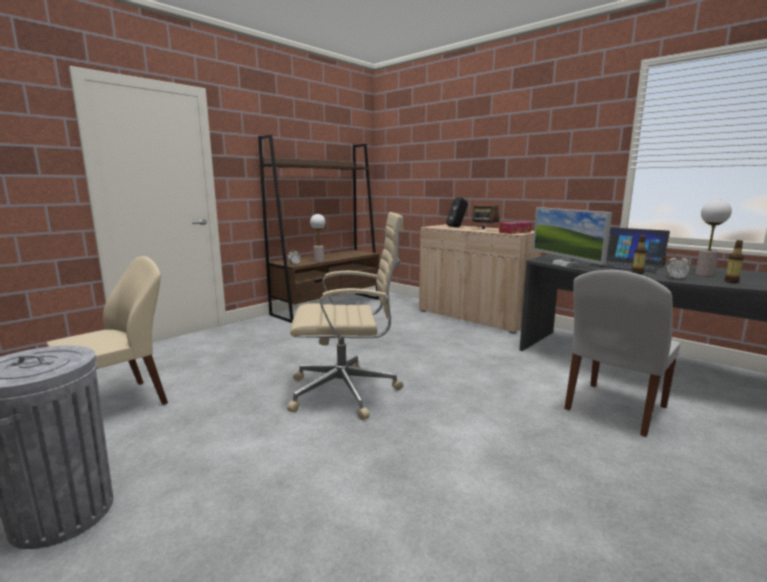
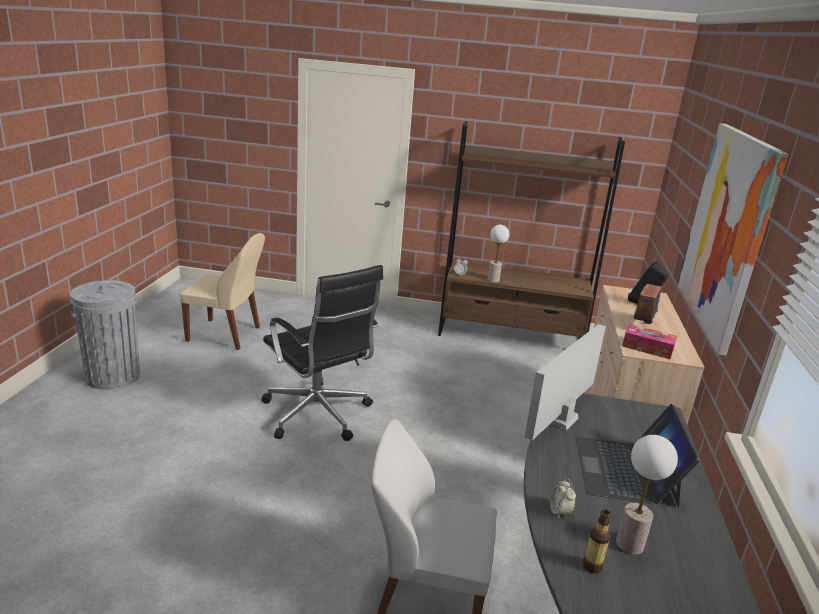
camera: 55 degrees right, 10 degrees up
beige office chair [287,212,404,420] -> black office chair [261,265,383,441]
bottle [632,235,647,274] -> none
none -> picture [677,123,788,356]

